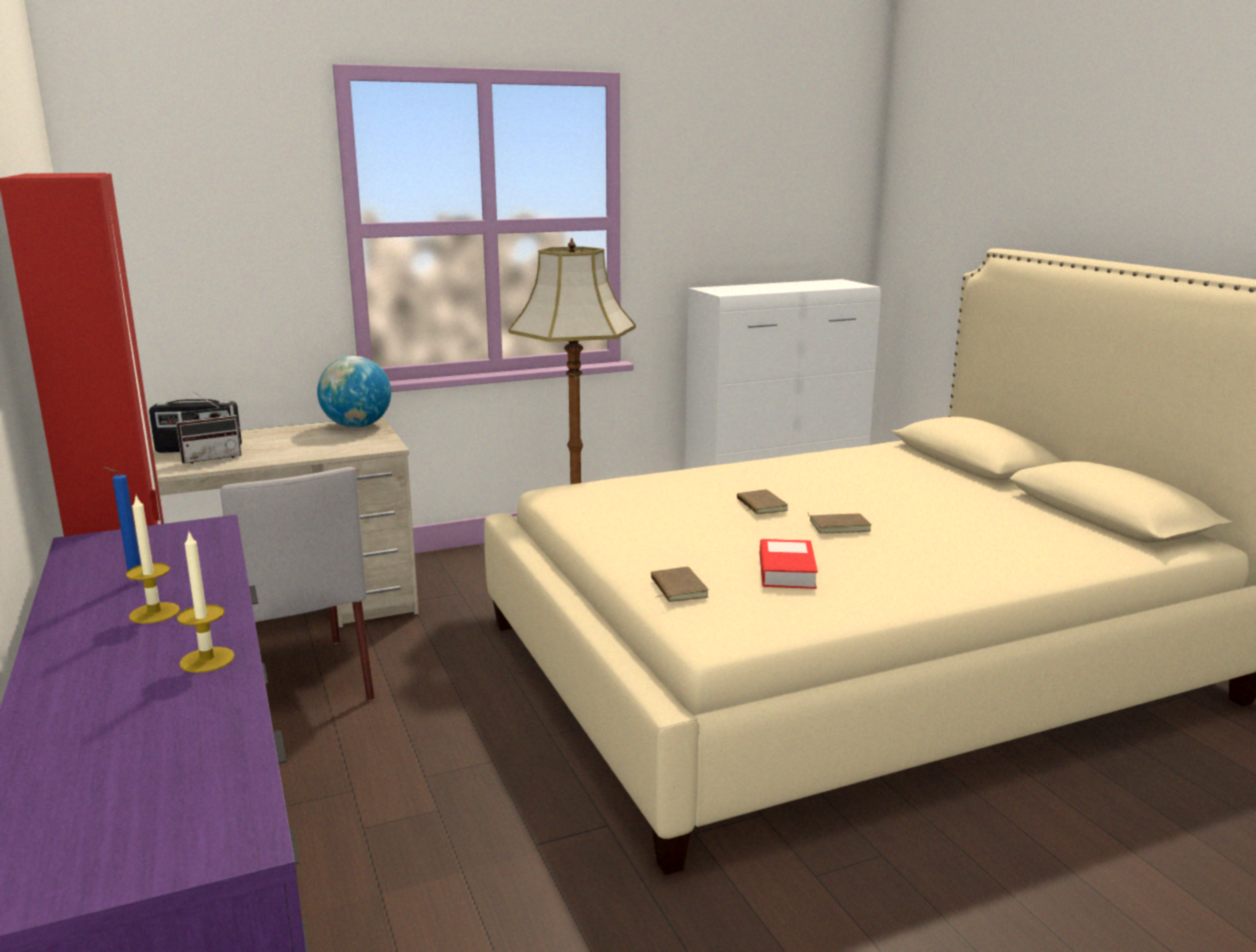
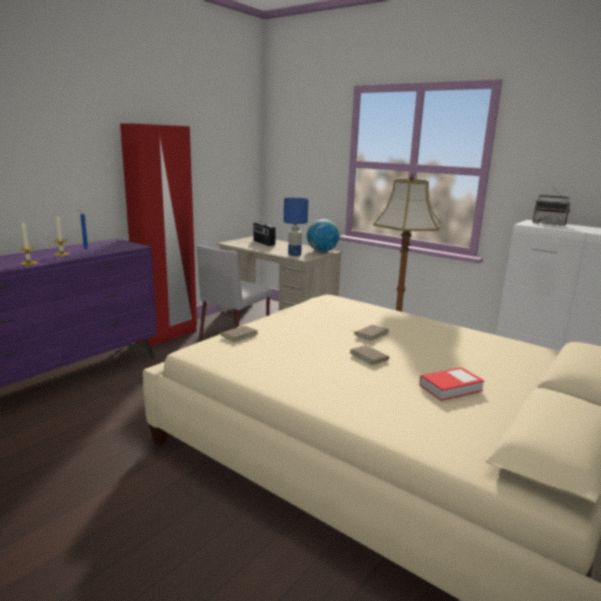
camera: 60 degrees right, 0 degrees up
radio [176,392,241,464] -> radio moved to [533,194,570,226]
book [760,539,818,589] -> book moved to [419,367,485,401]
none -> blue table lamp [284,198,308,256]

